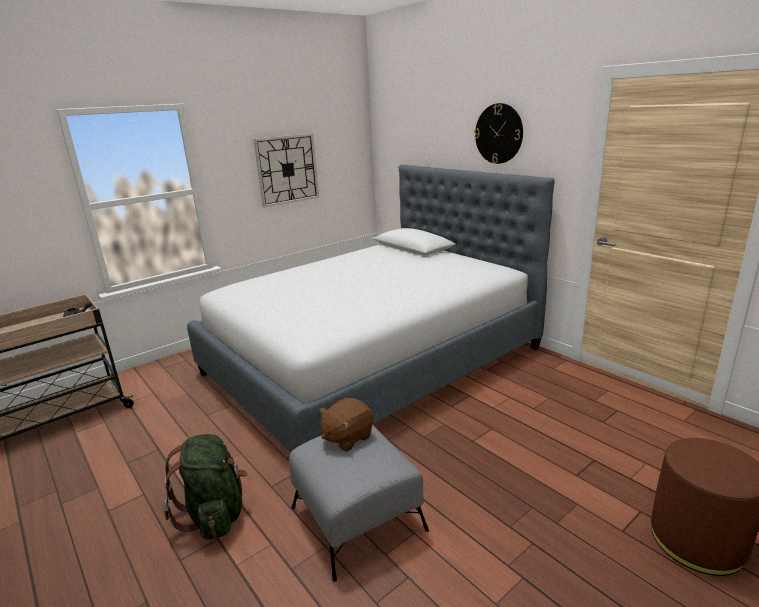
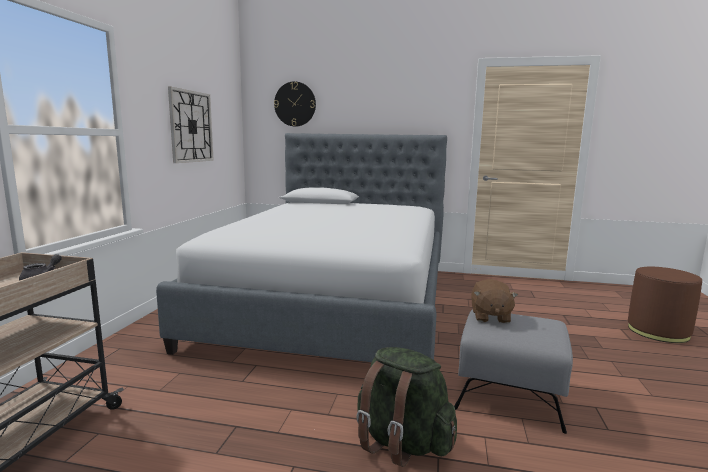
camera: 40 degrees left, 10 degrees down
wall clock [474,103,523,164] -> wall clock moved to [274,81,316,127]

